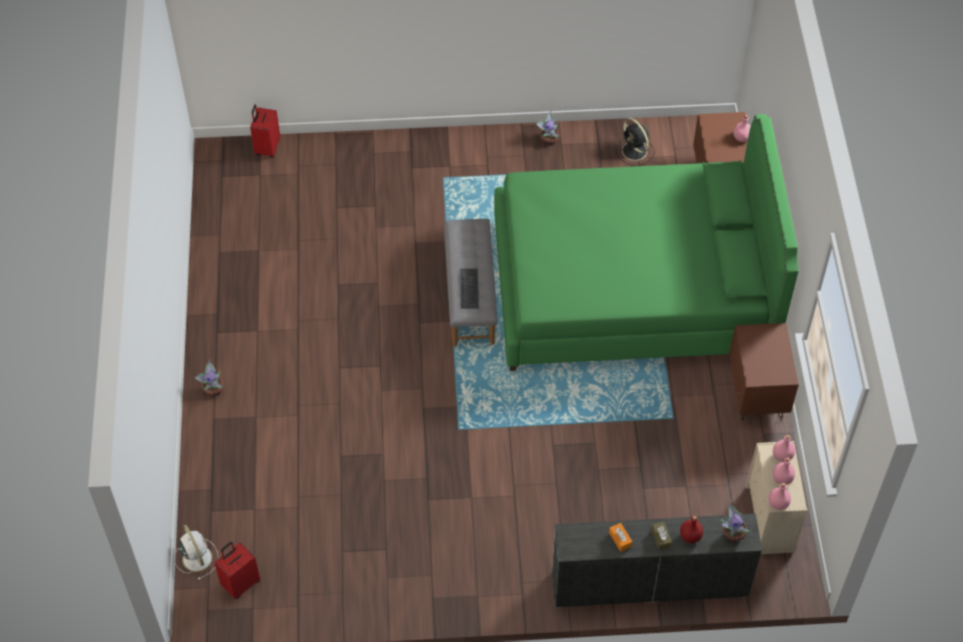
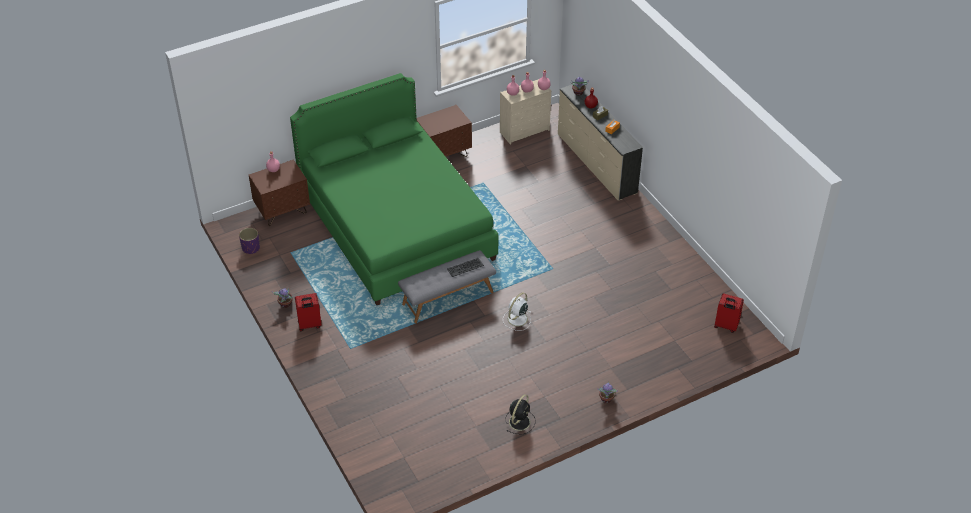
camera: 115 degrees left, 10 degrees down
white fan [175,525,219,580] -> white fan moved to [503,293,531,331]
red suitcase [250,105,280,158] -> red suitcase moved to [295,293,322,331]
black fan [616,118,655,166] -> black fan moved to [505,394,536,435]
none -> purple planter [239,228,260,254]

